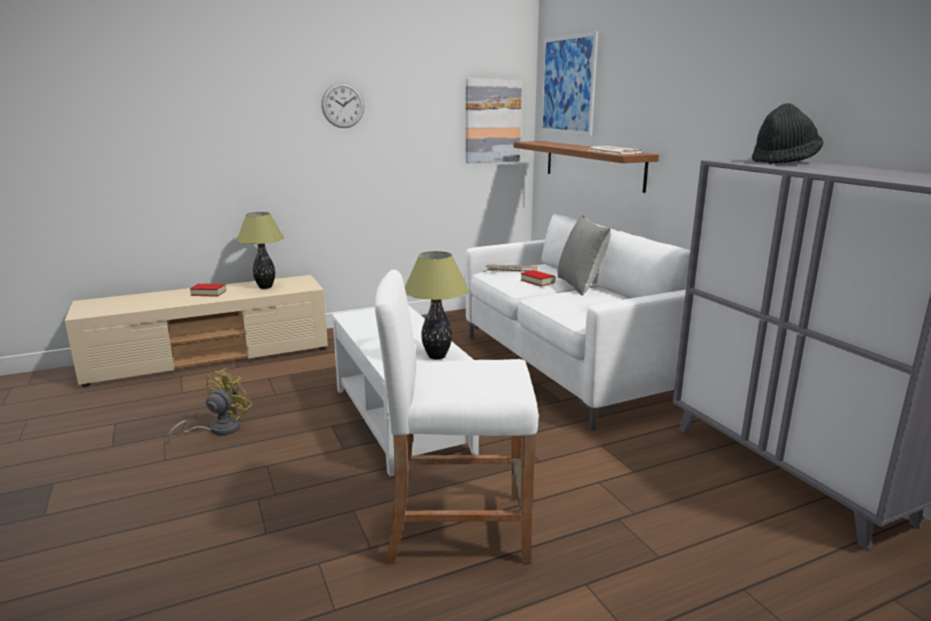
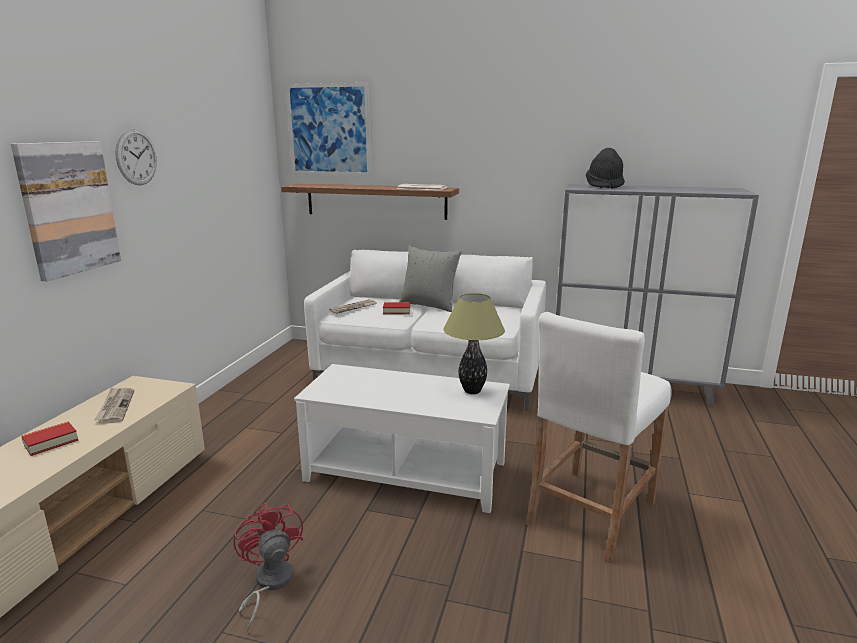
camera: 50 degrees left, 0 degrees up
yellow fan [168,368,252,444] -> red fan [233,502,303,632]
table lamp [236,212,284,289] -> newspaper [94,387,134,424]
picture [466,79,522,163] -> picture moved to [11,141,121,282]

